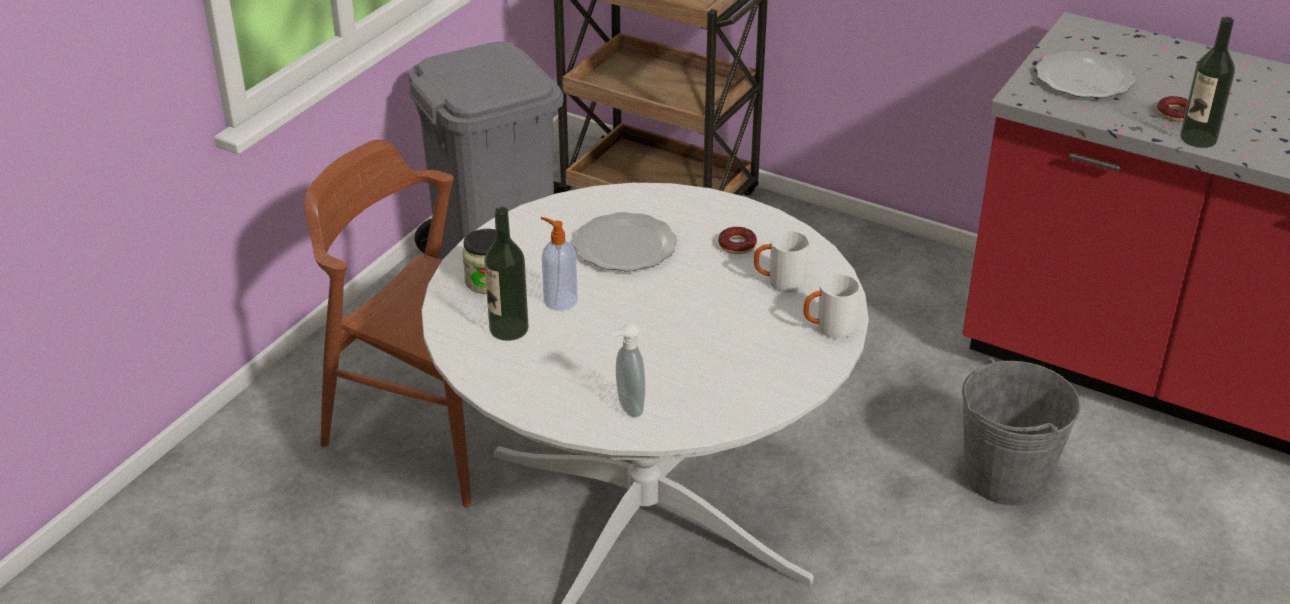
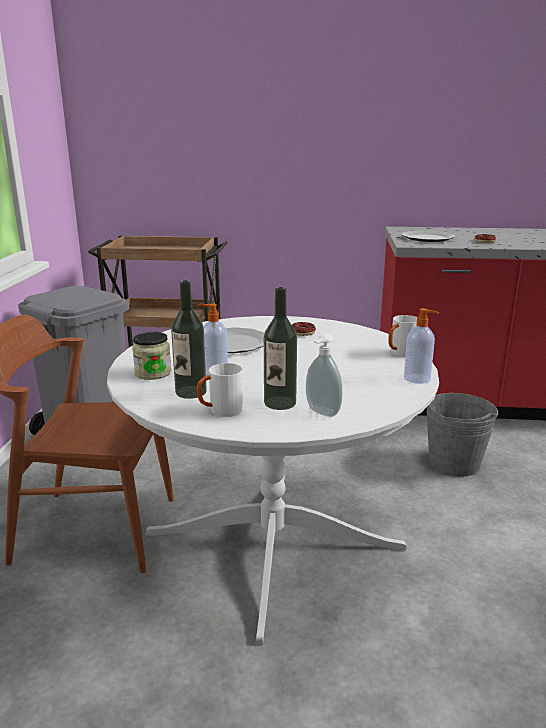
camera: 25 degrees left, 15 degrees down
white mug [754,231,809,293] -> white mug moved to [197,363,243,417]
bottle [1180,17,1235,148] -> bottle moved to [264,287,297,410]
none -> soap dispenser [404,308,439,384]

